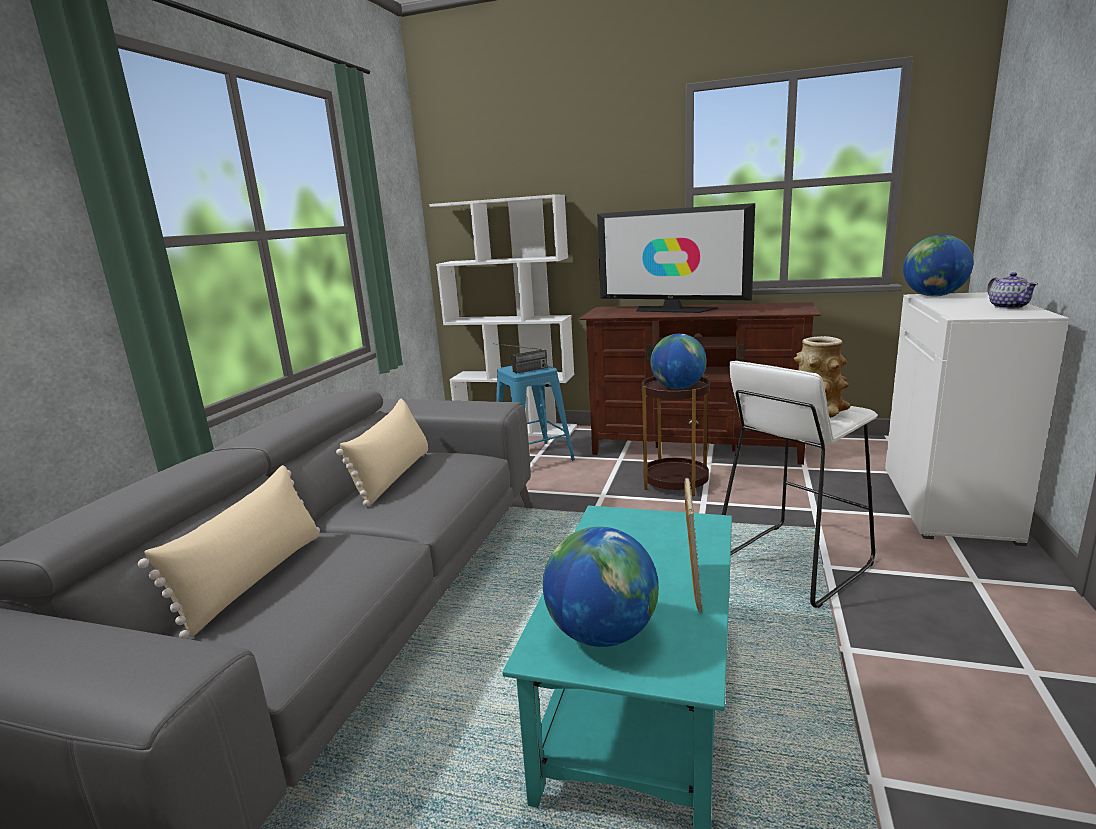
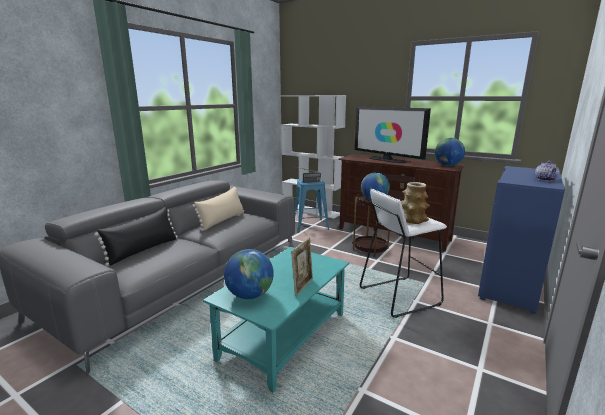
camera: 15 degrees right, 0 degrees up
beige pillow [138,465,320,639] -> black pillow [94,207,178,266]
white cabinet [885,292,1069,546] -> blue cabinet [478,166,565,314]
globe [903,235,974,297] -> globe moved to [435,138,465,166]

